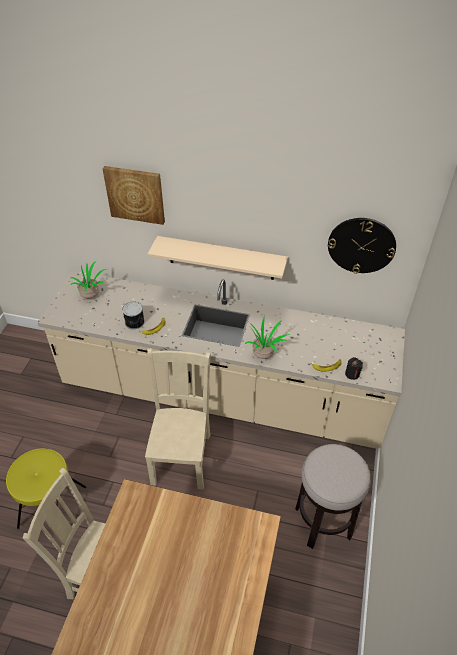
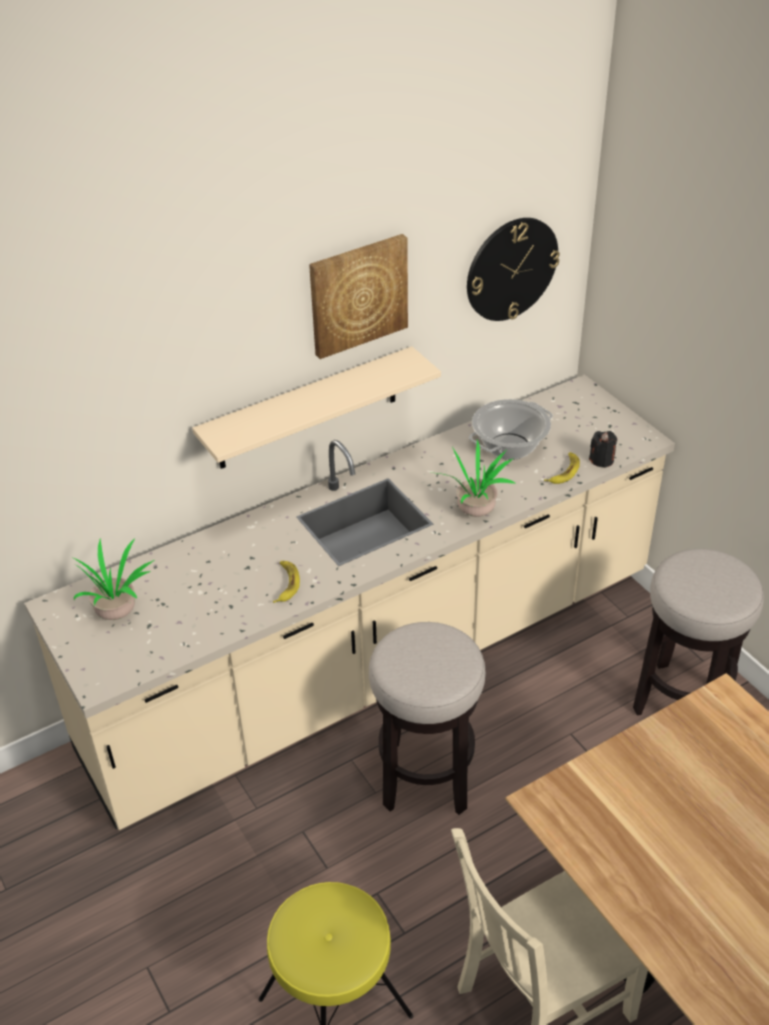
camera: 45 degrees left, 5 degrees down
picture [103,166,165,225] -> picture moved to [309,234,408,359]
can [122,302,145,330] -> none
beige chair [145,348,211,489] -> stool [369,622,486,815]
none -> cooking pot [469,399,553,460]

